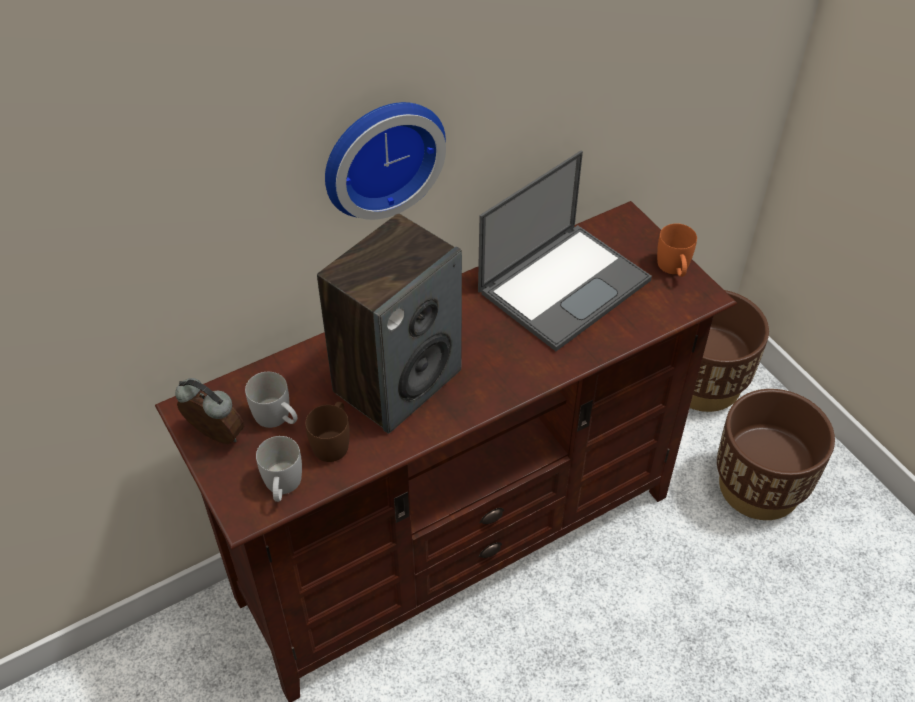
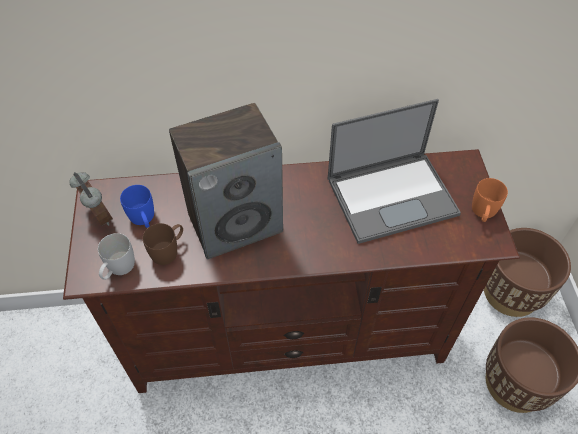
camera: 25 degrees right, 5 degrees up
white mug [245,372,297,428] -> blue mug [120,185,154,228]
wall clock [325,102,446,220] -> none

